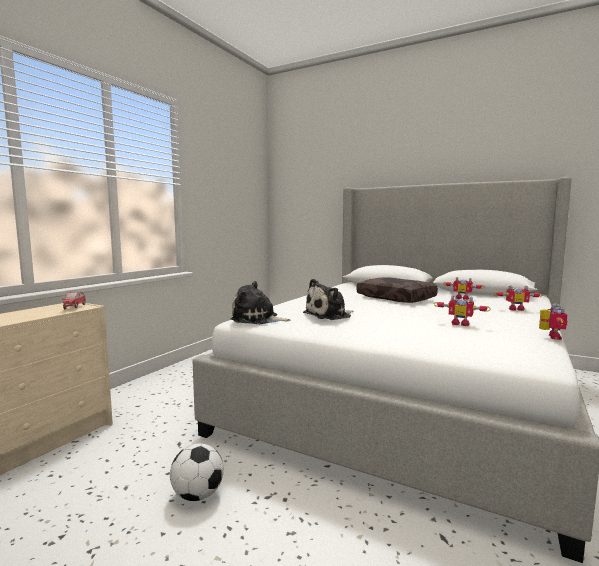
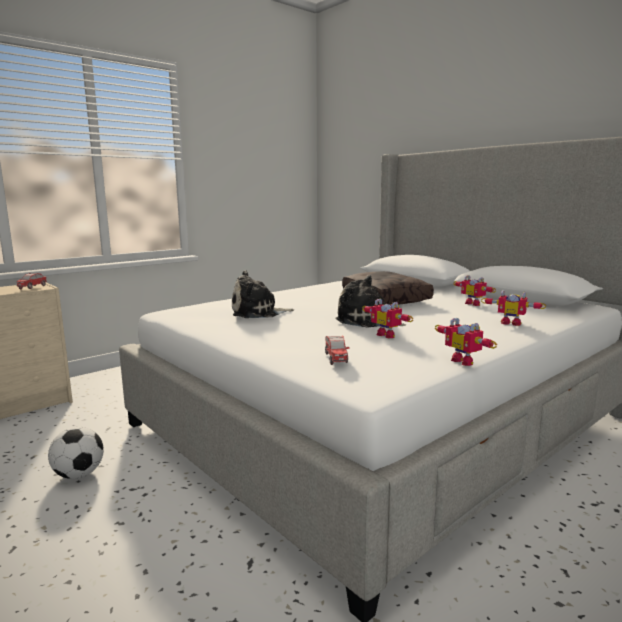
camera: 20 degrees right, 5 degrees up
plush toy [230,281,291,324] -> plush toy moved to [335,275,406,328]
toy robot [539,303,567,340] -> toy robot turned 105 degrees clockwise [435,318,497,366]
none -> toy car [325,335,350,365]

